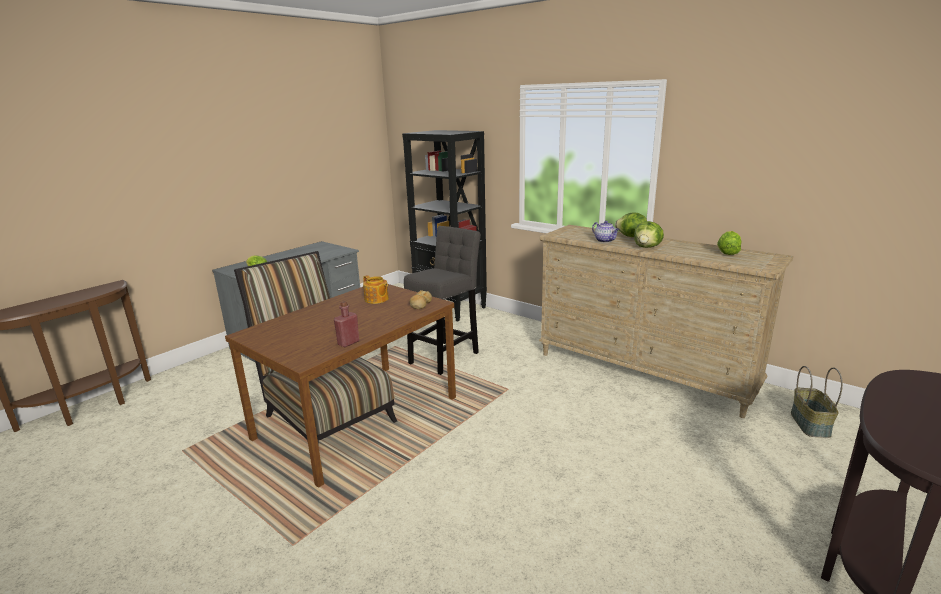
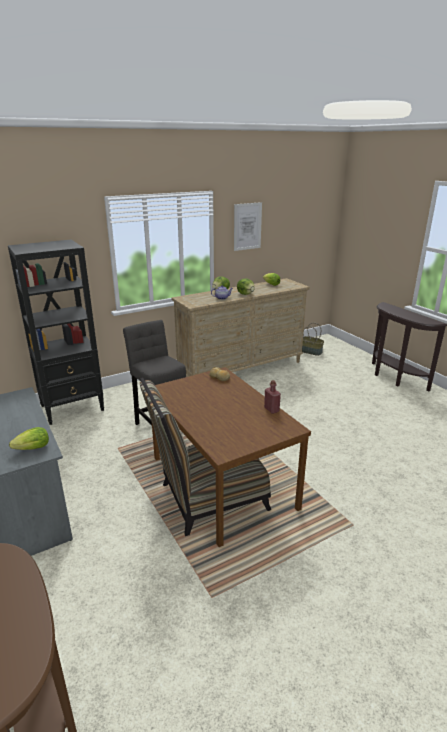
camera: 70 degrees left, 5 degrees up
teapot [363,275,389,304] -> none
none -> picture [234,202,262,251]

